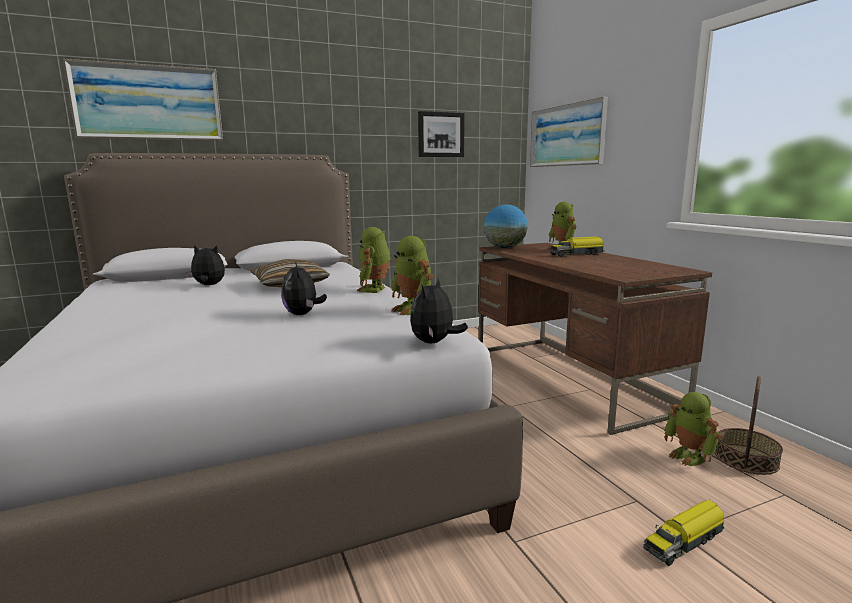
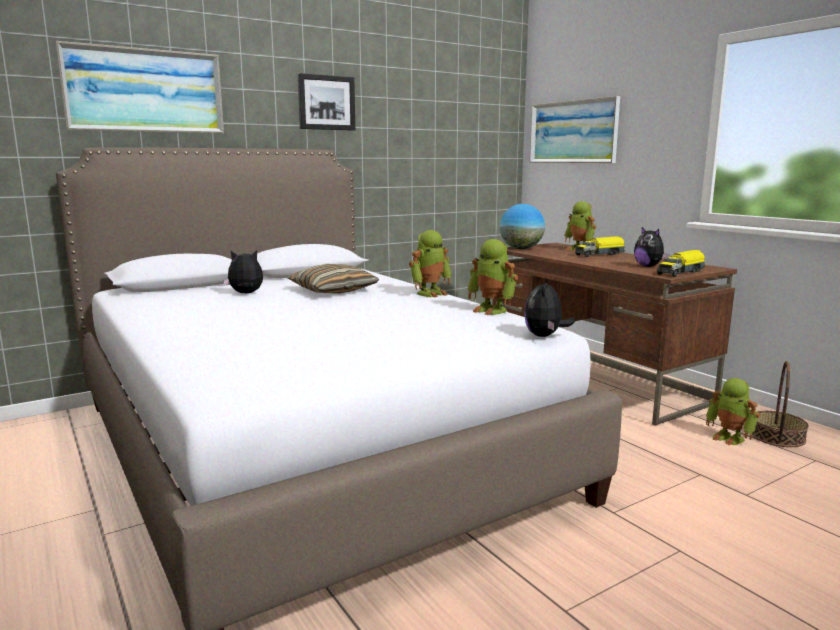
camera: 10 degrees left, 0 degrees up
plush toy [281,262,327,315] -> plush toy moved to [634,227,669,267]
toy robot [357,227,391,293] -> toy robot turned 135 degrees counterclockwise [409,230,452,298]
picture [418,111,465,157] -> picture moved to [298,73,355,131]
toy truck [643,500,724,566] -> toy truck moved to [657,250,705,277]

